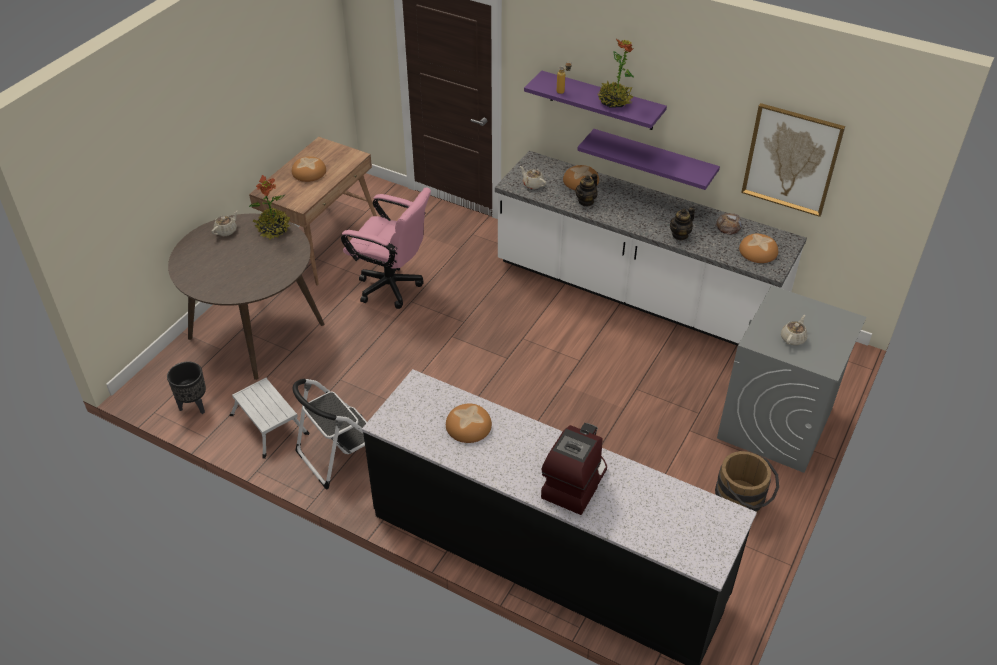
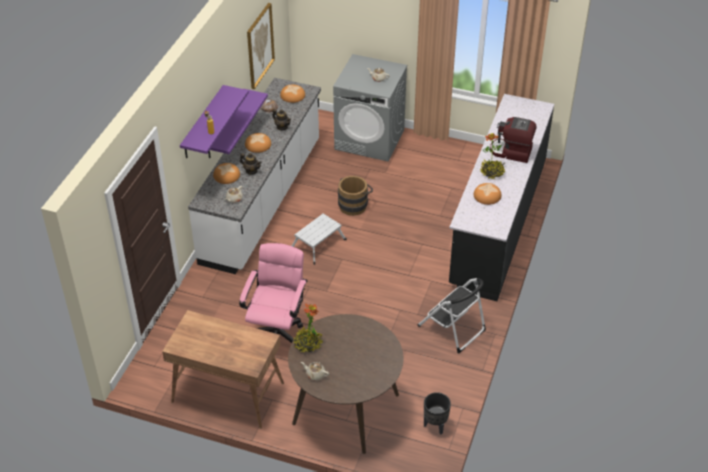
camera: 100 degrees left, 0 degrees up
white step ladder [229,378,309,459] -> white step ladder moved to [292,213,347,265]
bread [292,156,326,182] -> bread moved to [245,133,271,153]
potted plant [598,39,634,108] -> potted plant moved to [480,133,505,179]
brown bucket [715,451,779,512] -> brown bucket moved to [338,176,373,216]

